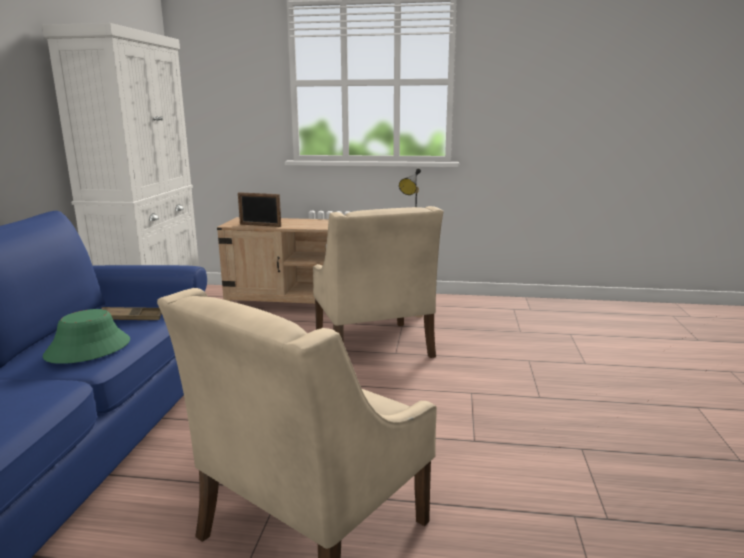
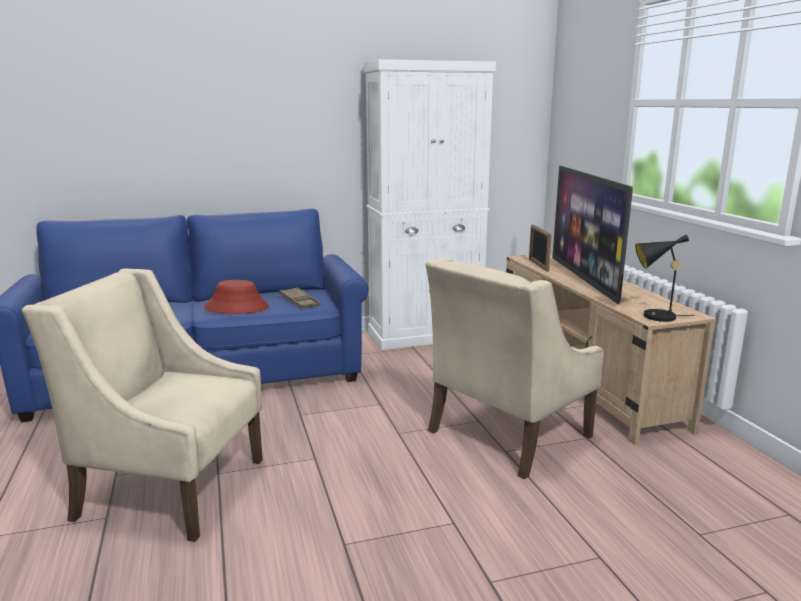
camera: 65 degrees right, 0 degrees up
green hat [43,309,130,364] -> red hat [204,280,269,314]
none -> television [552,166,633,304]

